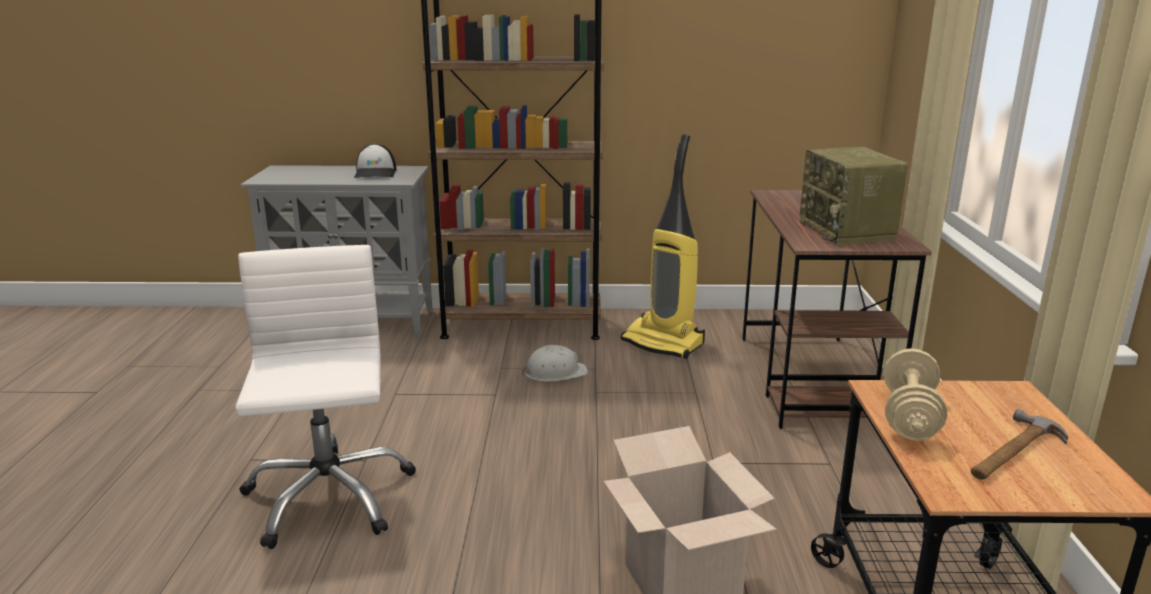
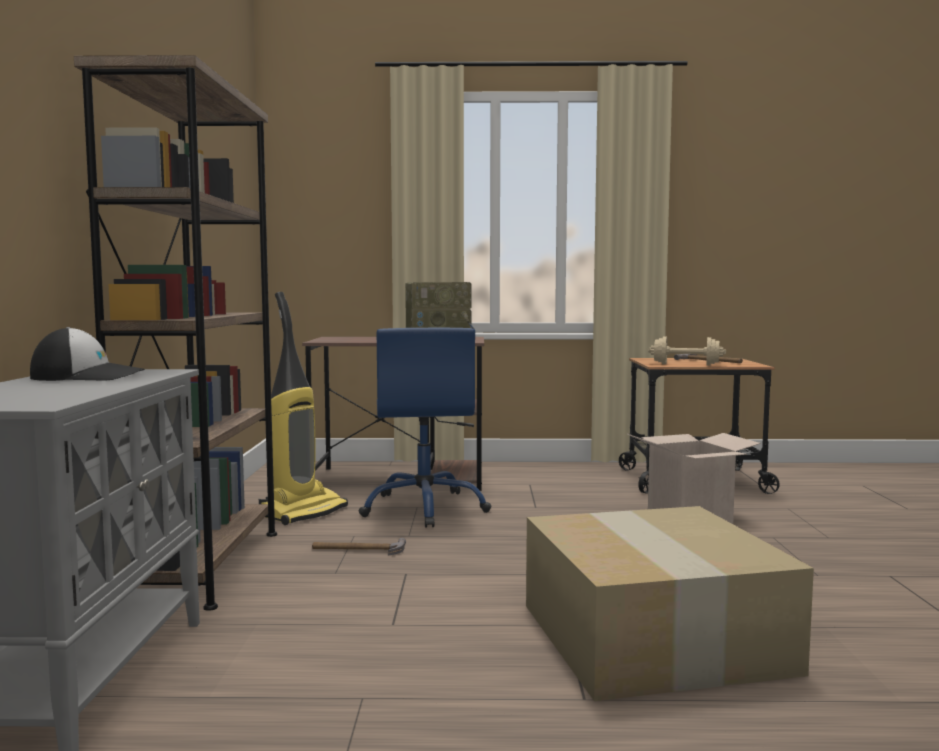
camera: 90 degrees left, 15 degrees down
white office chair [235,245,416,549] -> cardboard box [526,506,814,701]
white hard hat [521,345,588,382] -> hammer [312,538,406,555]
none -> blue office chair [359,328,491,528]

